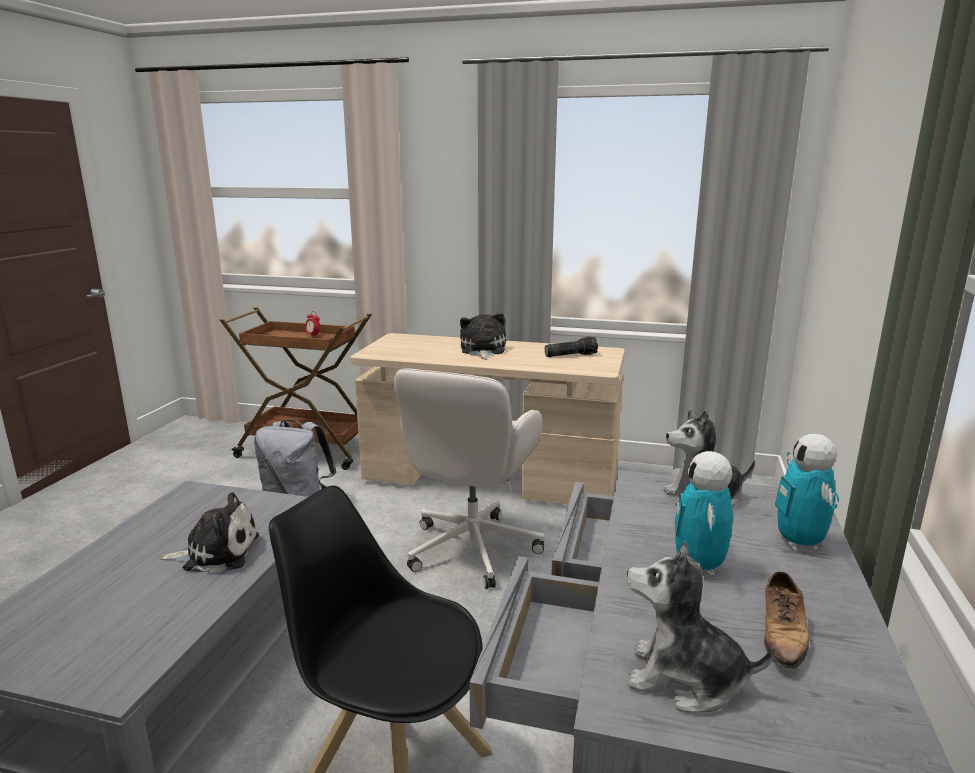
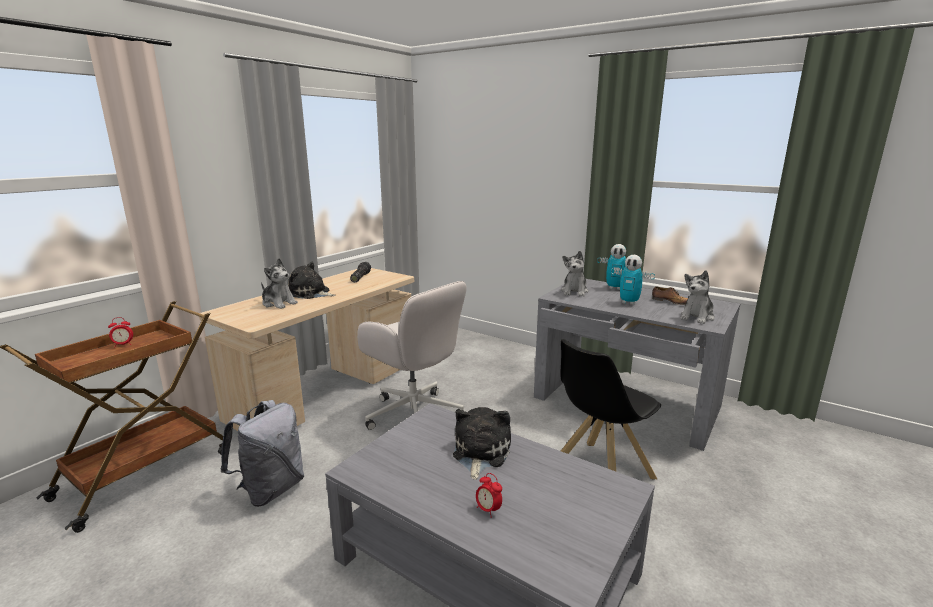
camera: 70 degrees left, 0 degrees up
none -> plush toy [261,258,298,309]
none -> alarm clock [476,473,502,518]

